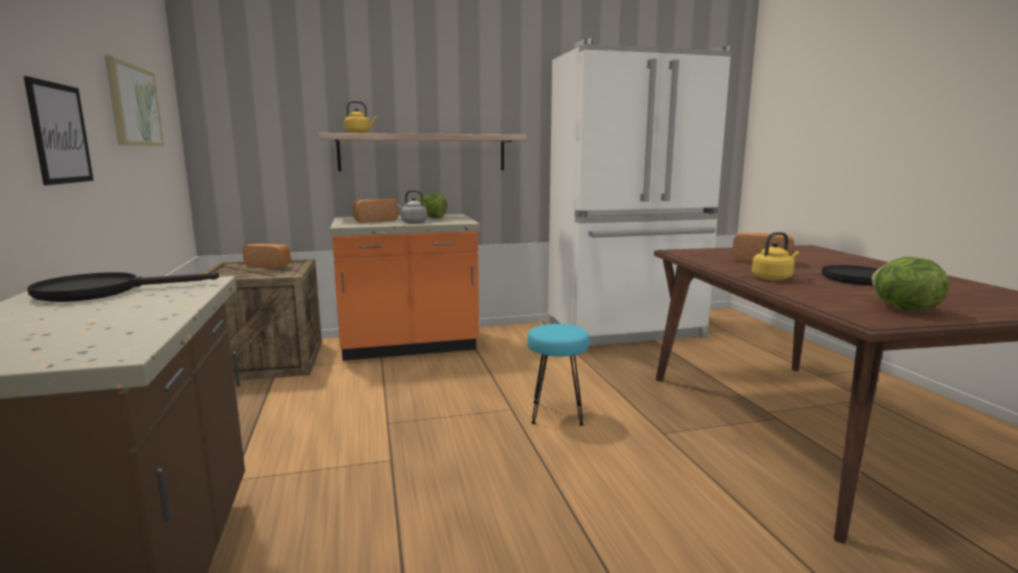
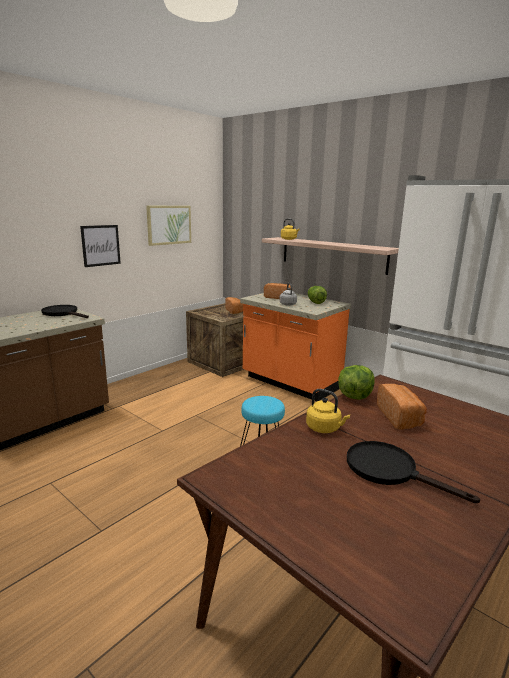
camera: 55 degrees right, 5 degrees up
lettuce [872,257,949,311] -> lettuce moved to [338,365,374,400]

